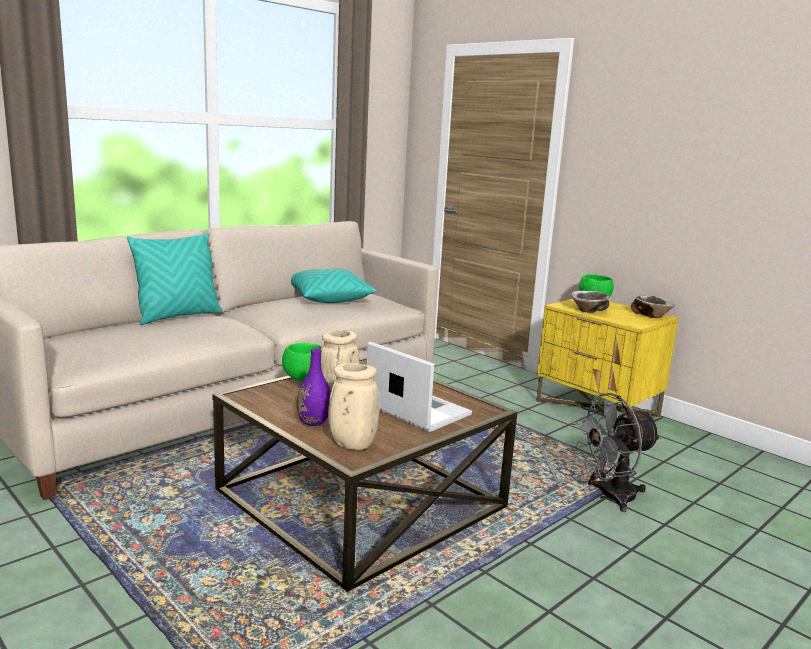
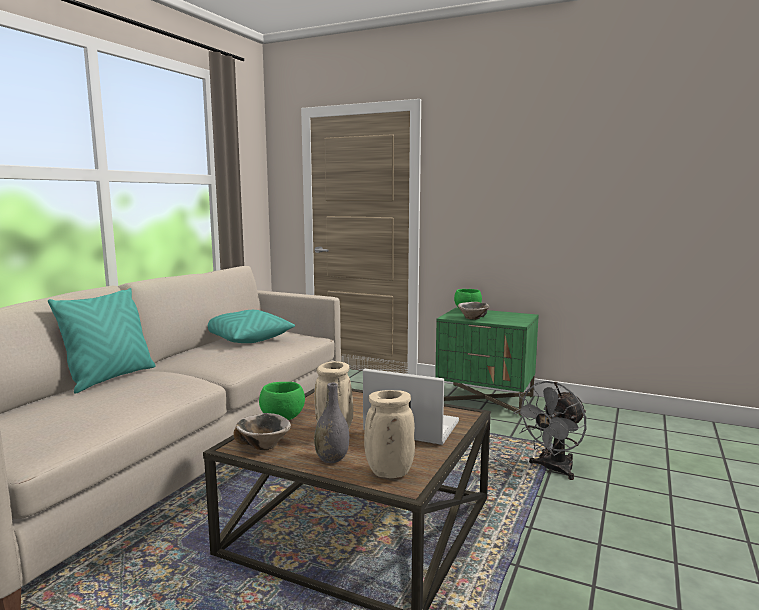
camera: 20 degrees left, 5 degrees down
purple vase [297,348,331,426] -> grey vase [314,383,349,463]
yellow nightstand [536,299,679,418] -> green nightstand [435,308,539,416]
bowl [631,296,675,318] -> bowl moved to [233,413,291,450]

